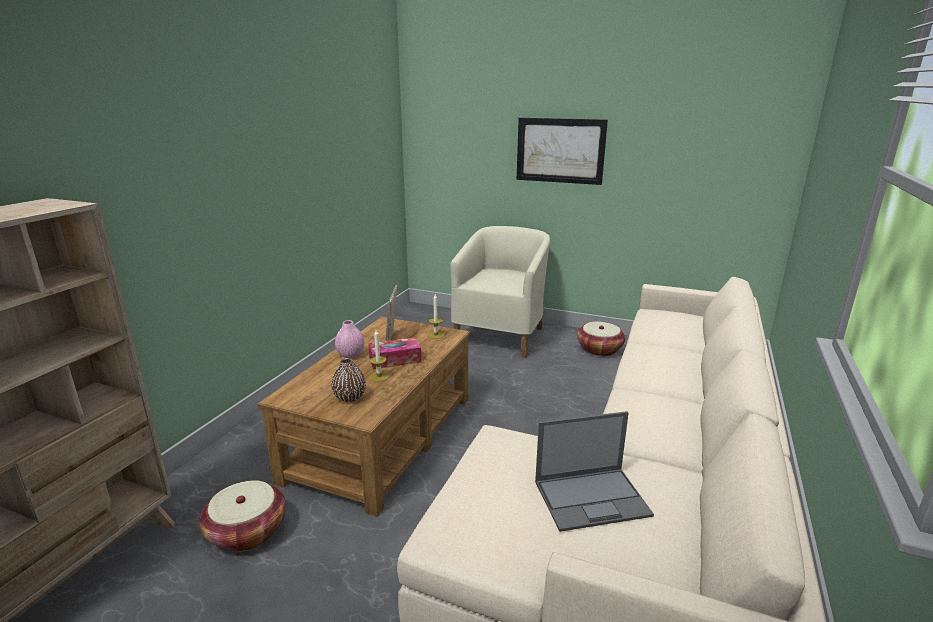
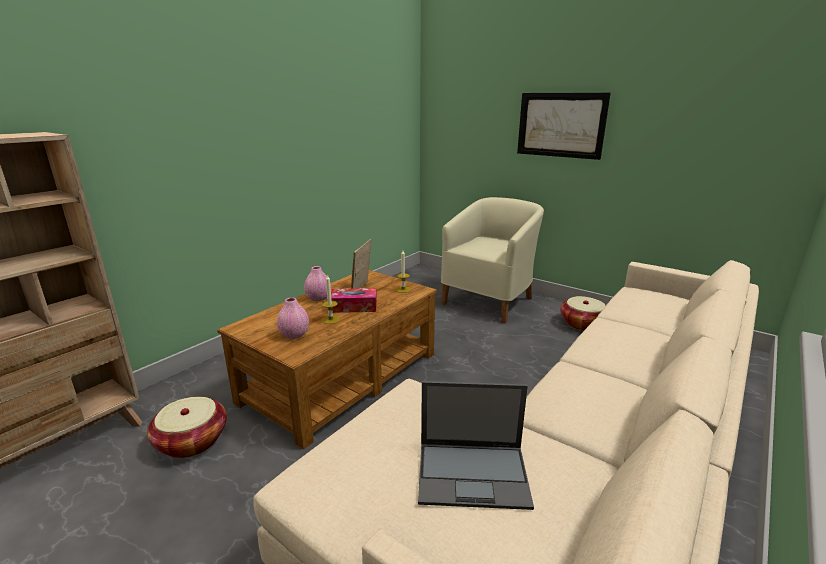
camera: 15 degrees right, 0 degrees up
brown vase [331,358,366,402] -> pink vase [277,297,309,339]

